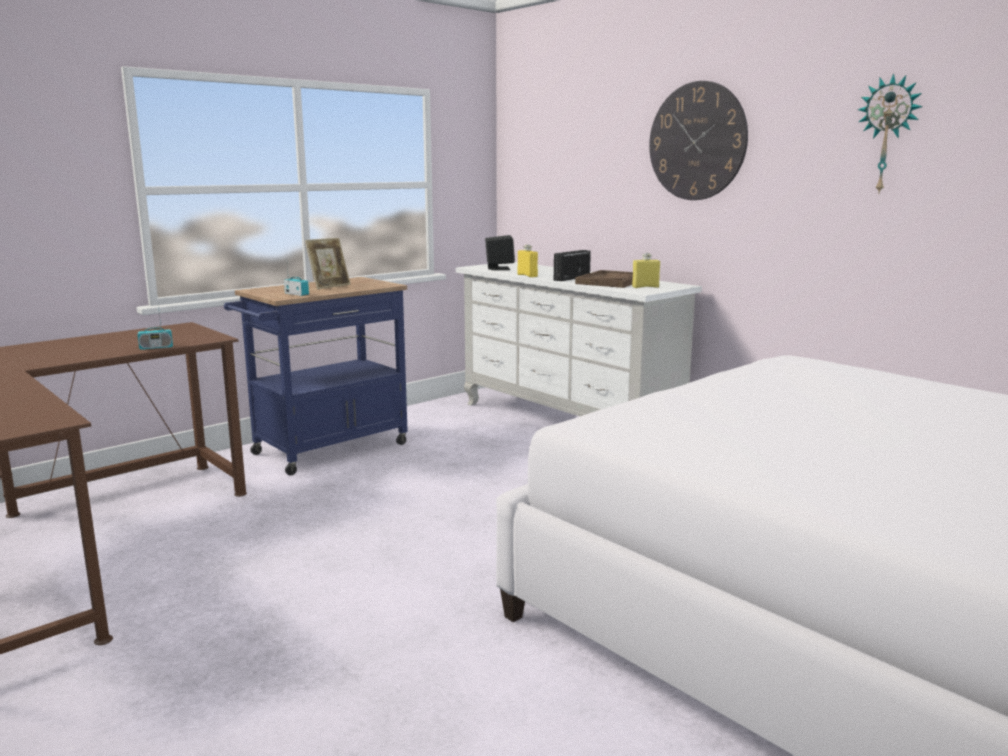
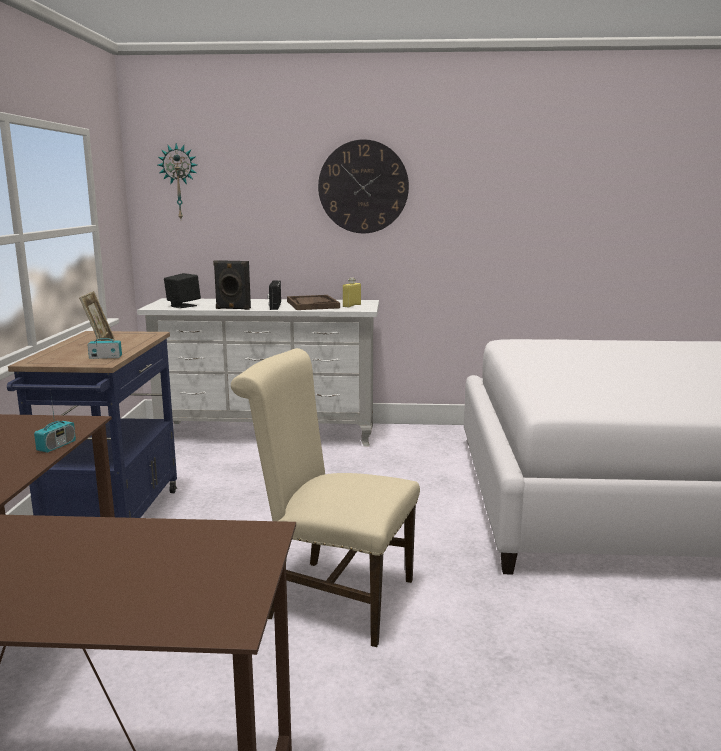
camera: 45 degrees left, 0 degrees up
yellow bottle [517,244,538,277] -> black speaker [213,260,251,310]
wall clock [858,73,923,195] -> wall clock moved to [157,143,197,219]
none -> beige chair [231,348,420,647]

